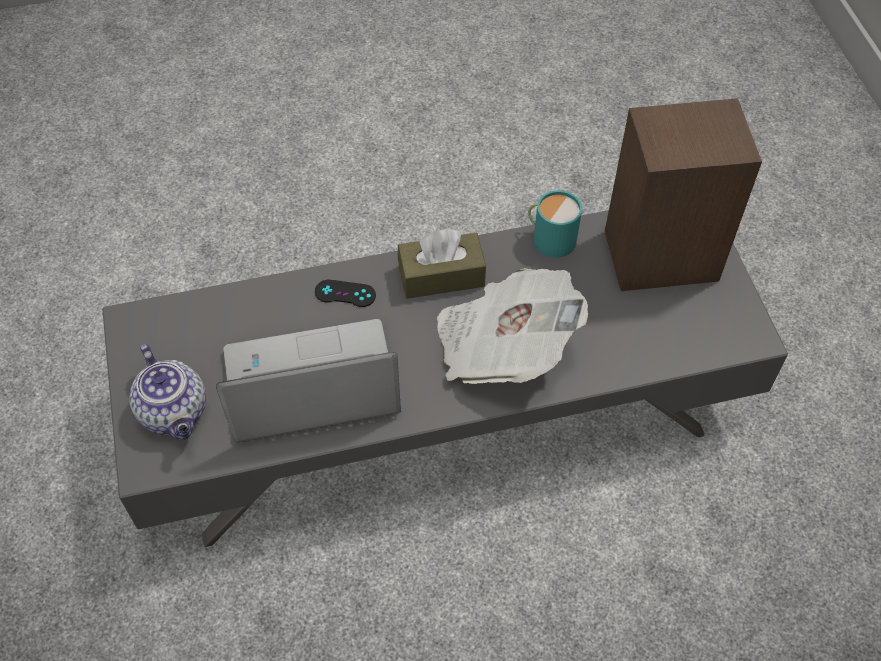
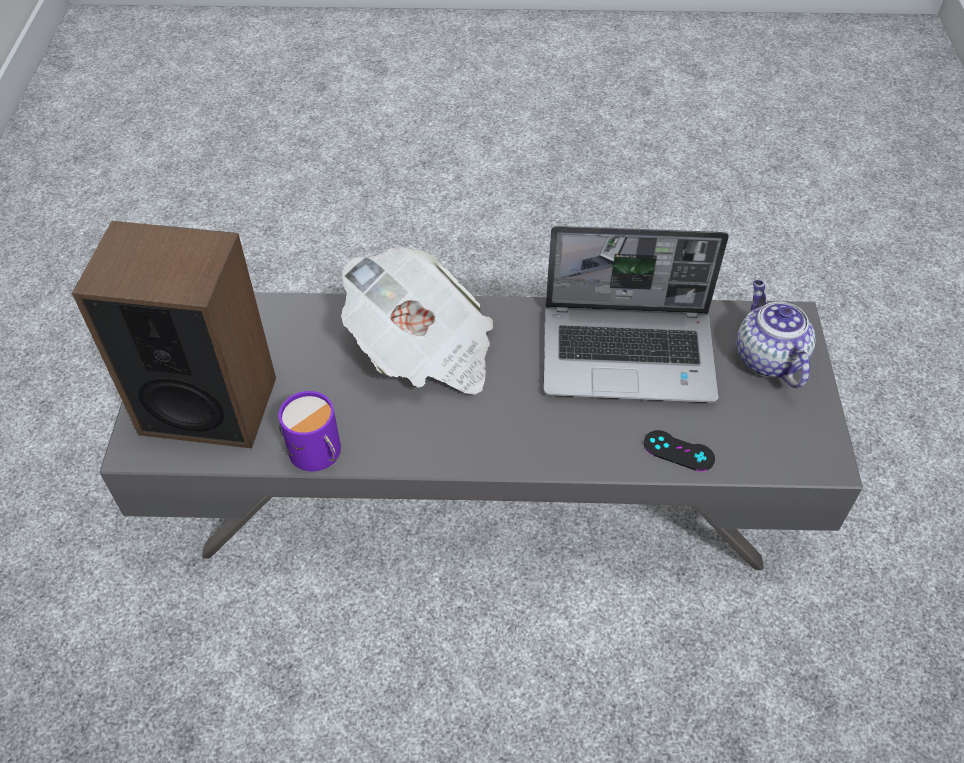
camera: 165 degrees left, 5 degrees down
black game controller [315,280,376,307] -> black game controller moved to [644,430,715,471]
brown tissue box [398,229,486,299] -> none
turquoise mug [528,190,582,258] -> purple mug [278,391,341,472]

